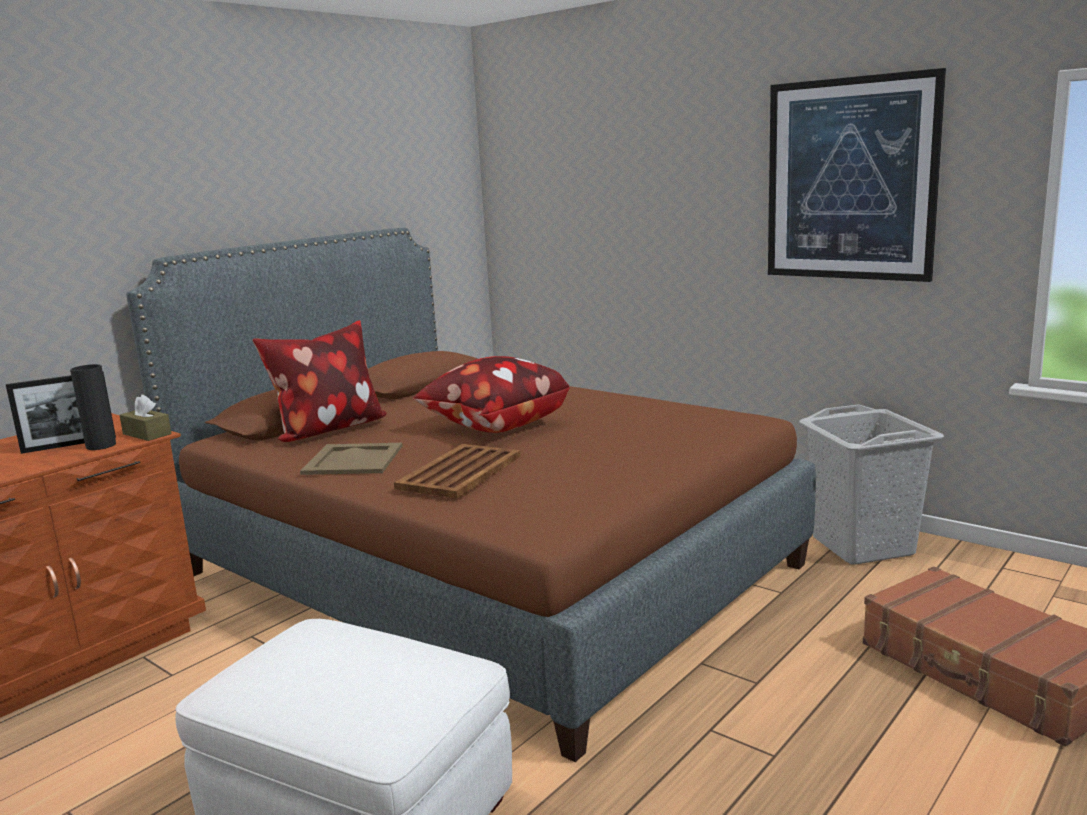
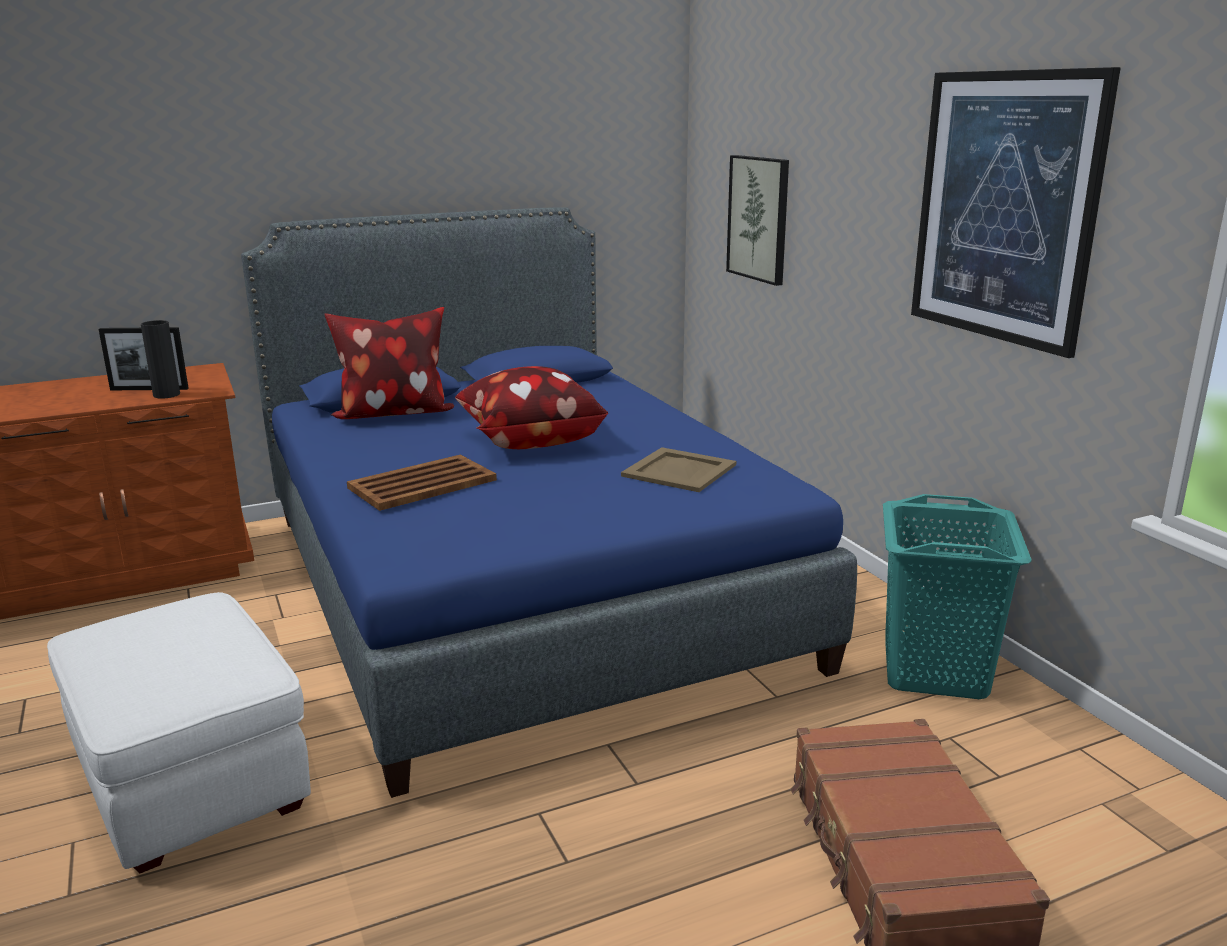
camera: 25 degrees right, 5 degrees up
brown tissue box [119,394,172,441] -> none
brown bed [126,228,816,762] -> blue bed [241,207,857,798]
beige tray [300,443,402,475] -> beige tray moved to [621,447,736,492]
grey laundry basket [799,404,944,564] -> turquoise laundry basket [883,494,1032,699]
none -> picture [726,155,789,286]

